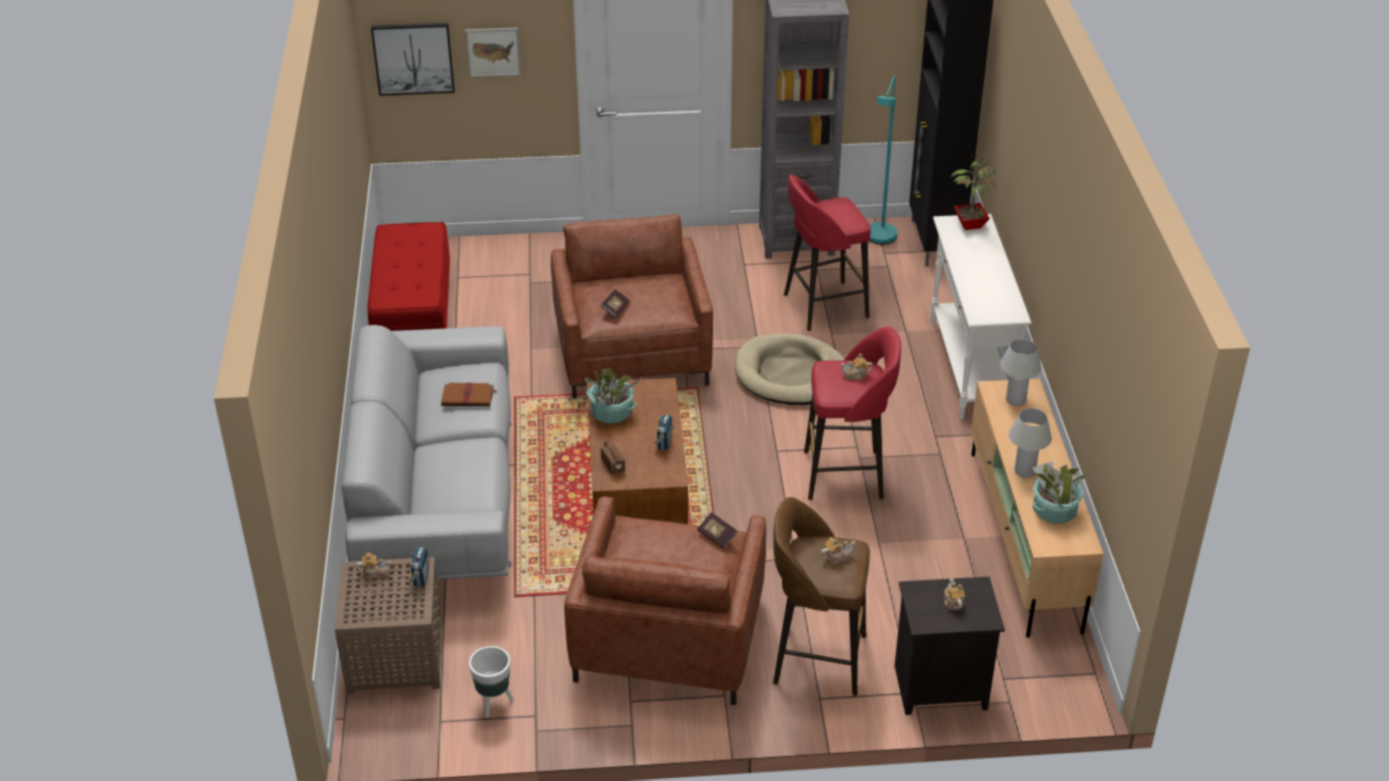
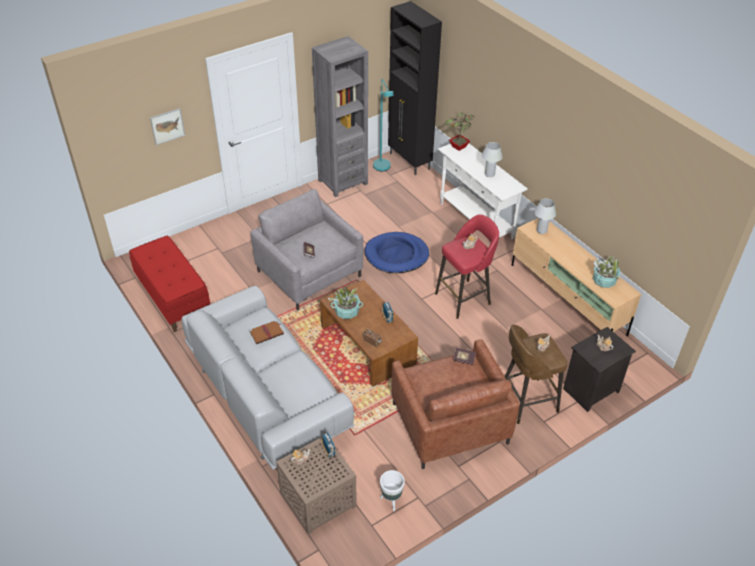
camera: 30 degrees left, 5 degrees up
picture [371,23,455,96] -> none
brown armchair [551,214,713,399] -> grey armchair [251,189,363,311]
beige dog bed [735,333,844,405] -> blue dog bed [365,232,429,273]
red stool [784,175,871,331] -> none
white table lamp [1009,408,1052,478] -> white table lamp moved to [482,142,503,177]

